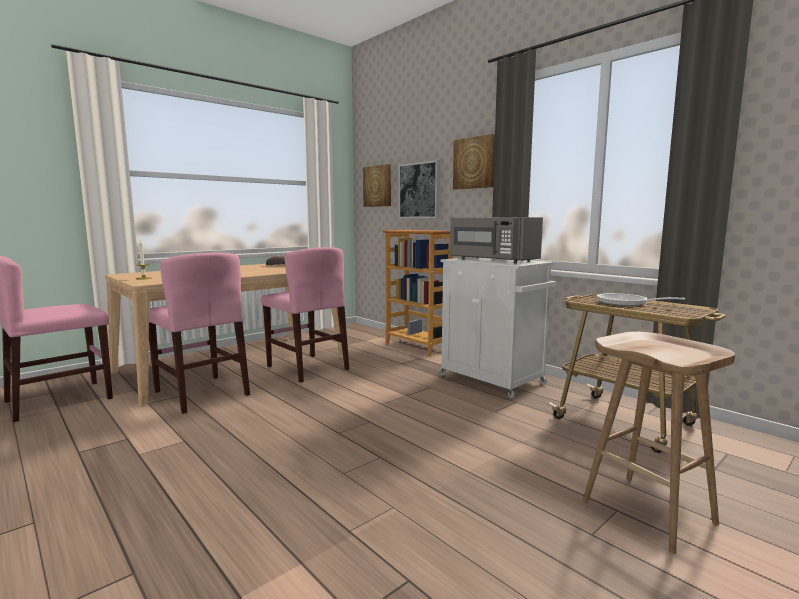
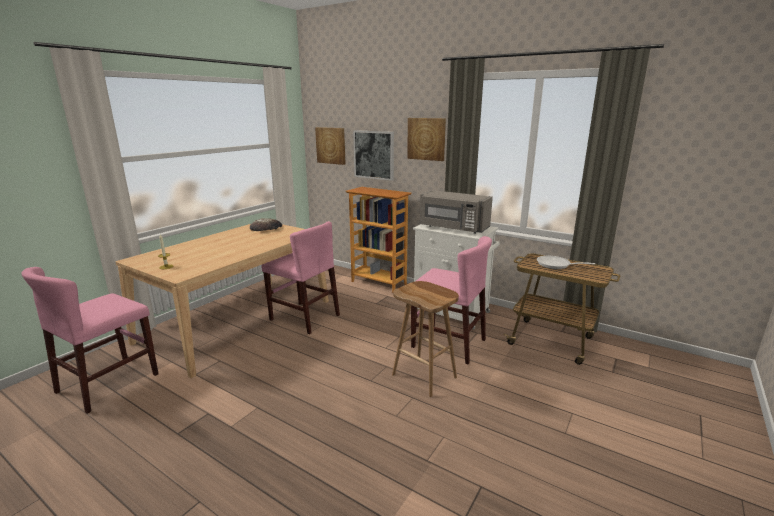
camera: 15 degrees left, 10 degrees up
pink chair [149,252,250,414] -> pink chair moved to [411,236,492,365]
brown stool [583,331,735,554] -> brown stool moved to [392,281,459,397]

